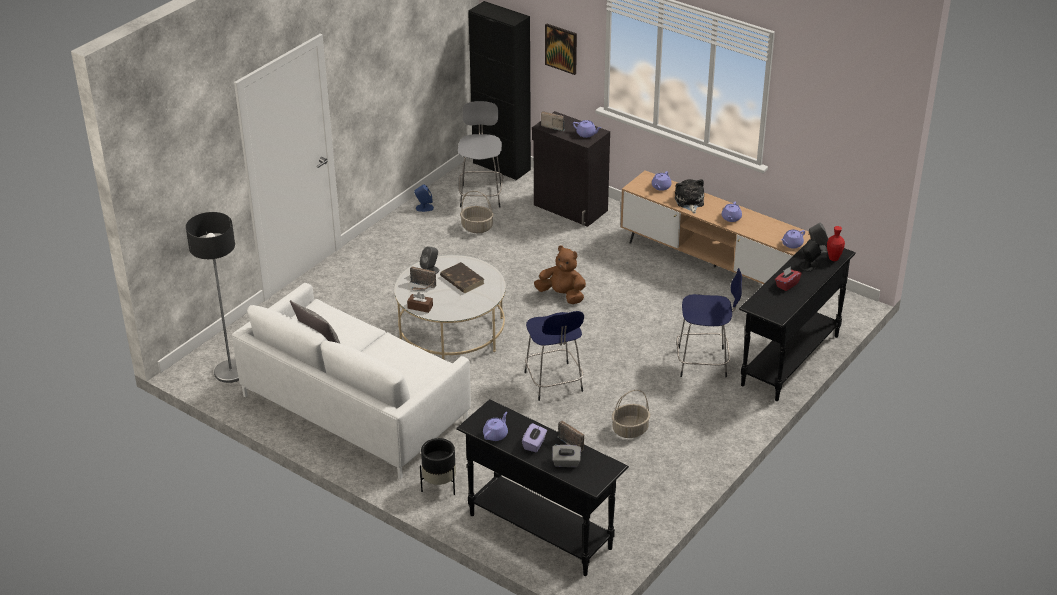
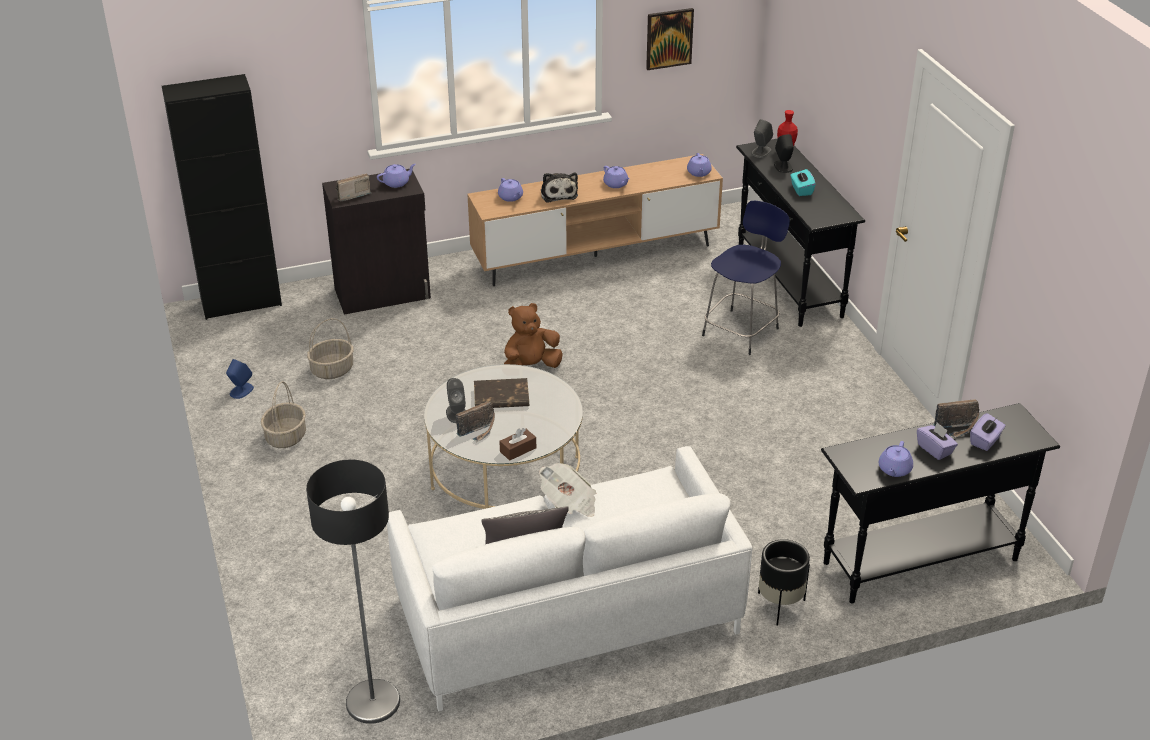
camera: 55 degrees left, 0 degrees up
grey stool [458,101,503,208] -> none
purple teapot [483,412,508,441] -> purple teapot turned 135 degrees counterclockwise [879,441,913,477]
blue stool [524,311,584,401] -> none
picture [545,24,577,75] -> picture moved to [646,8,694,70]
grey tissue box [552,445,581,467] -> purple tissue box [970,413,1006,451]
basket [612,390,650,438] -> basket moved to [261,381,306,448]
plush toy [675,179,704,214] -> plush toy turned 135 degrees counterclockwise [541,173,578,203]
red tissue box [775,266,802,291] -> turquoise tissue box [790,169,816,196]
none -> newspaper [539,463,596,517]

